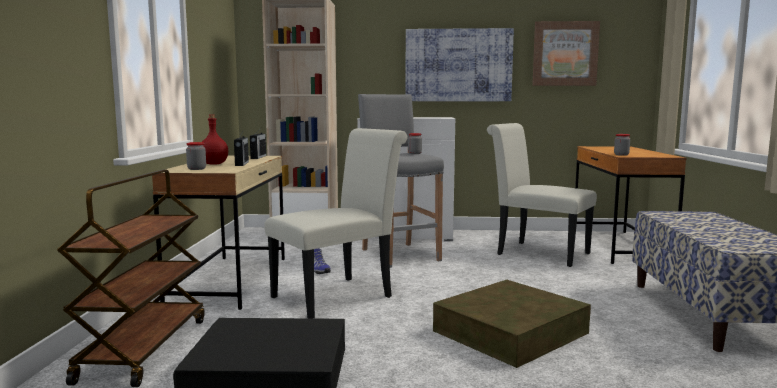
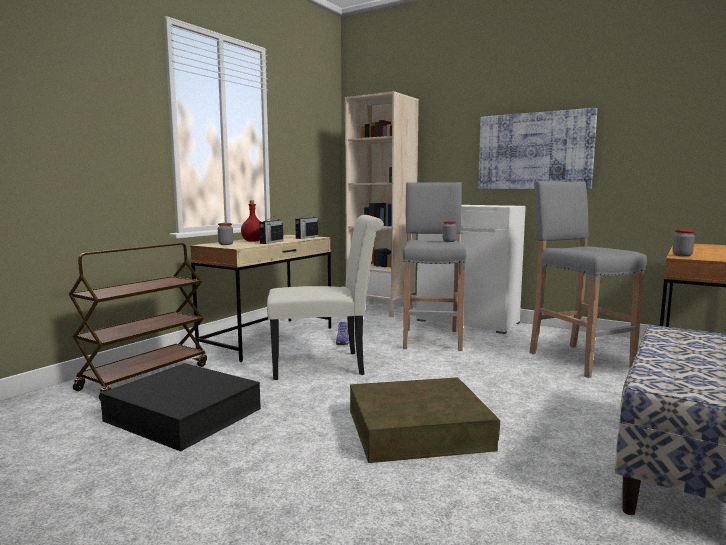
camera: 30 degrees right, 0 degrees up
white chair [487,123,597,267] -> grey stool [530,181,647,378]
picture [532,21,600,86] -> none

